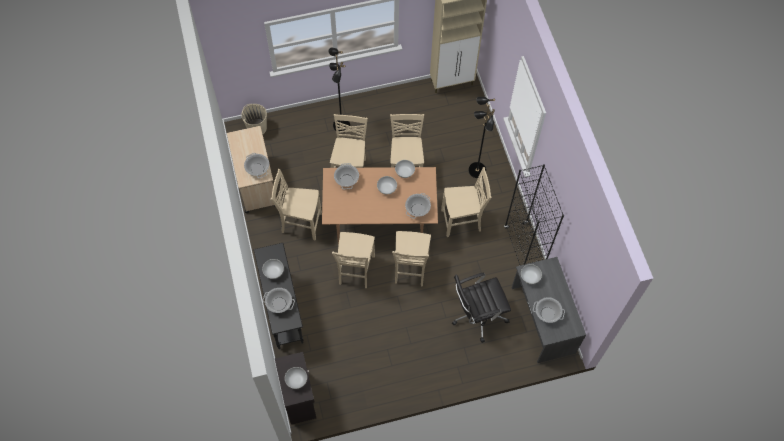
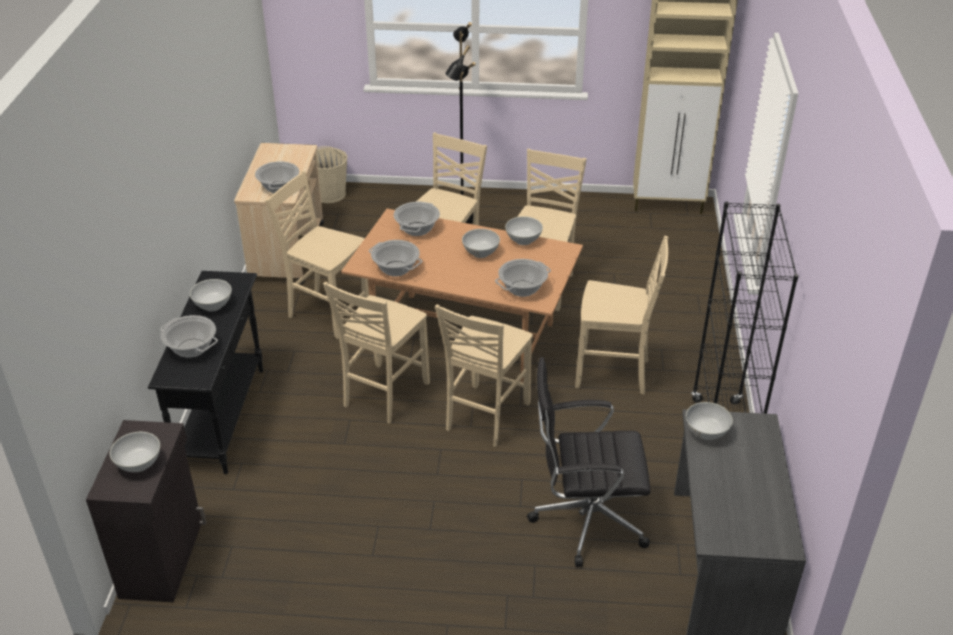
camera: 20 degrees right, 25 degrees down
black floor lamp [469,97,495,178] -> none
cooking pot [533,297,565,323] -> cooking pot moved to [369,240,422,277]

